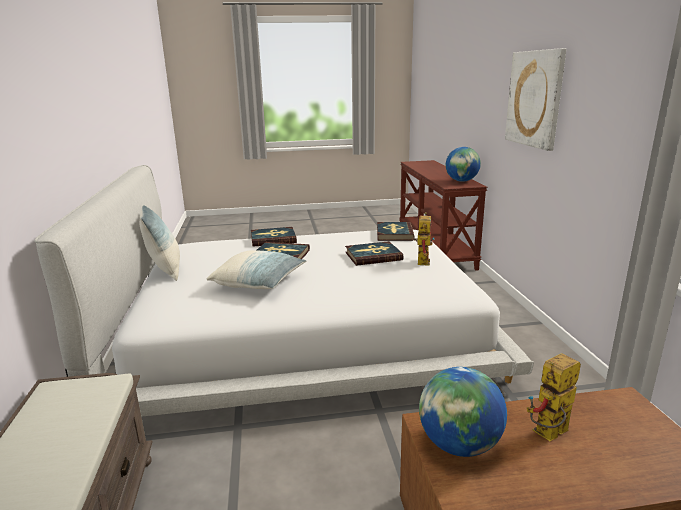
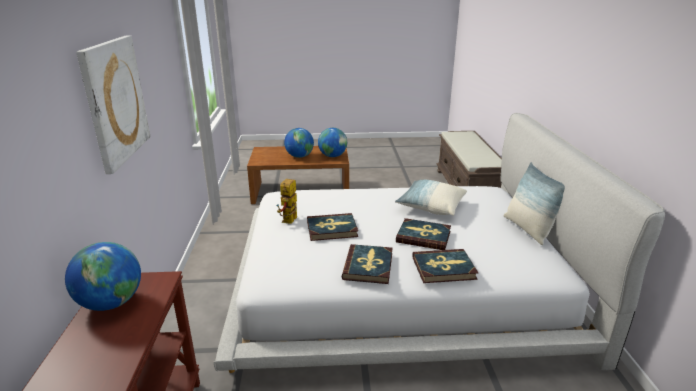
camera: 175 degrees left, 5 degrees up
book [377,222,415,241] -> book moved to [341,244,393,284]
toy robot [527,353,581,441] -> globe [284,128,314,158]

